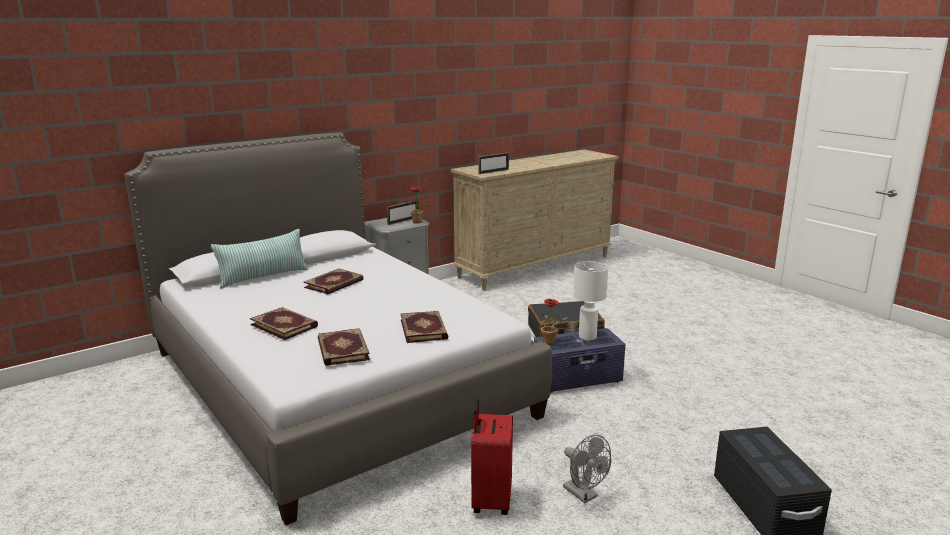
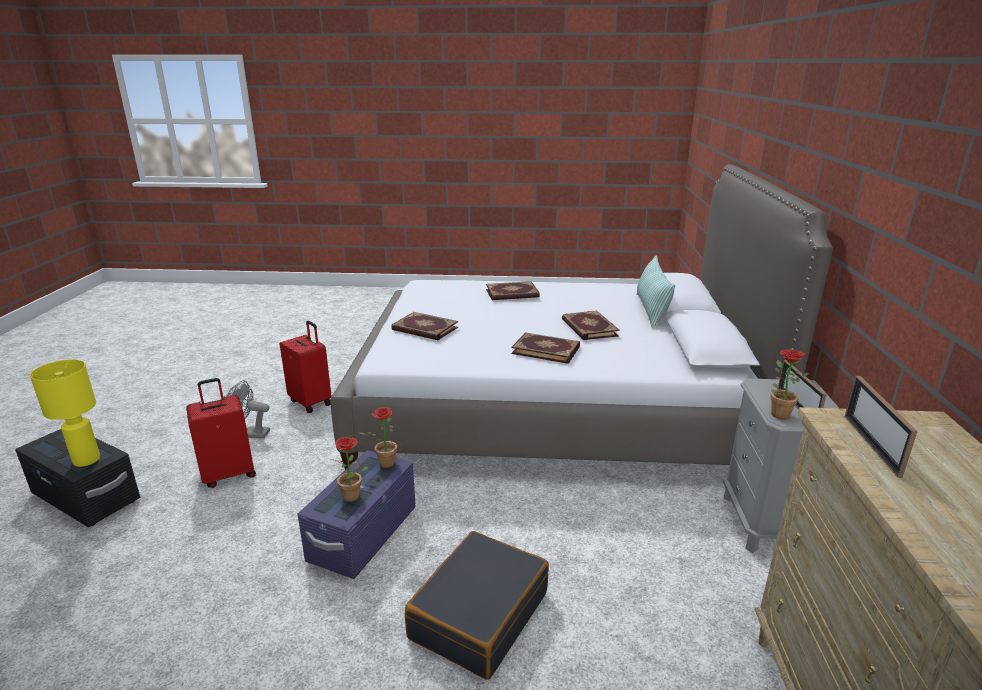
camera: 130 degrees right, 5 degrees up
book [318,328,370,366] -> book moved to [511,332,580,364]
white table lamp [573,261,608,341] -> potted plant [331,437,368,502]
none -> yellow table lamp [30,359,100,467]
none -> red suitcase [186,378,256,488]

